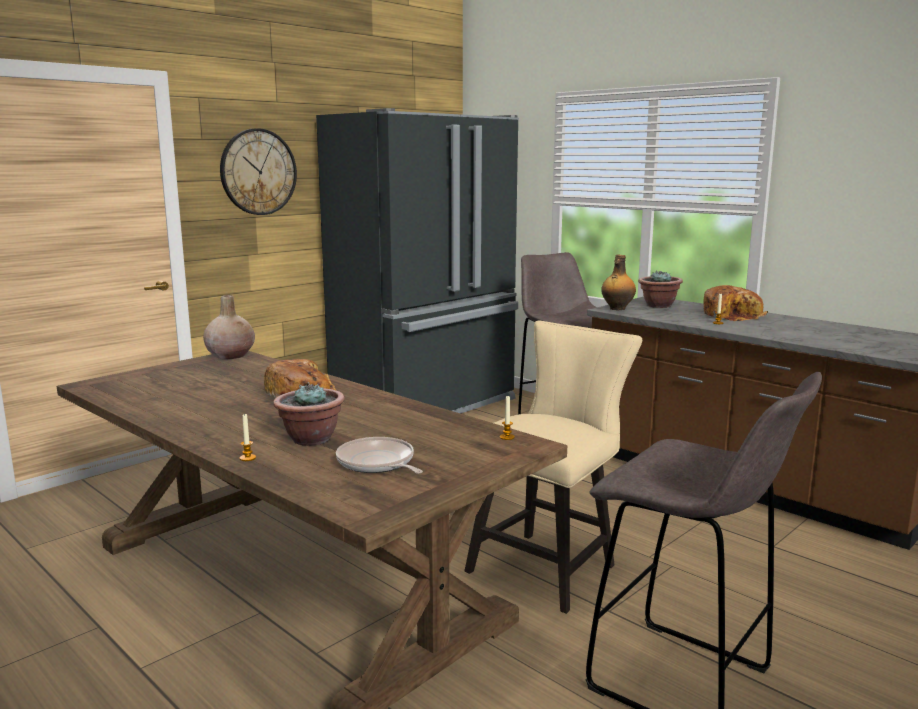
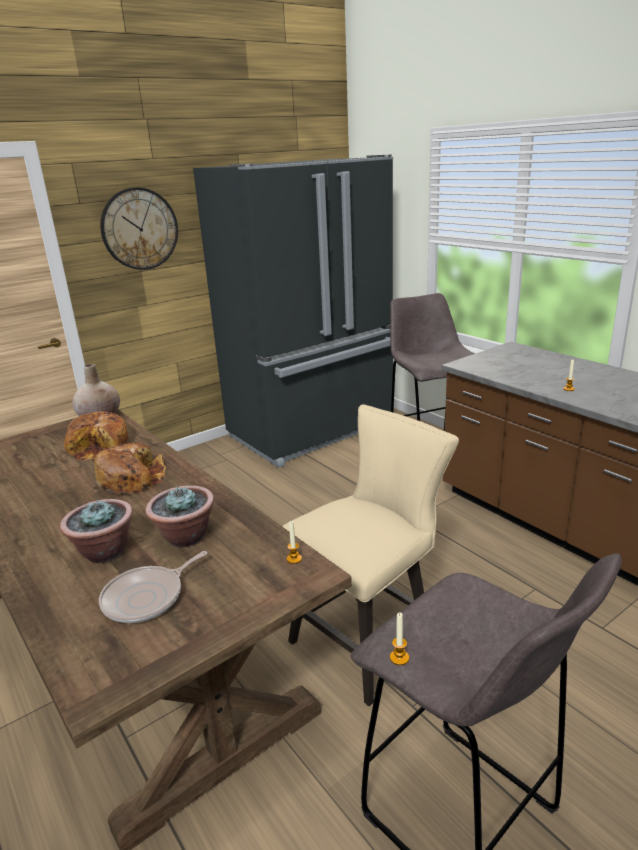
camera: 10 degrees right, 10 degrees up
candle [240,413,256,461] -> candle moved to [390,613,409,665]
frying pan [336,437,423,474] -> frying pan turned 105 degrees counterclockwise [99,551,207,623]
bottle [601,255,636,310] -> none
potted plant [638,271,683,308] -> potted plant moved to [145,486,214,548]
bread [703,285,768,321] -> bread moved to [64,411,129,461]

